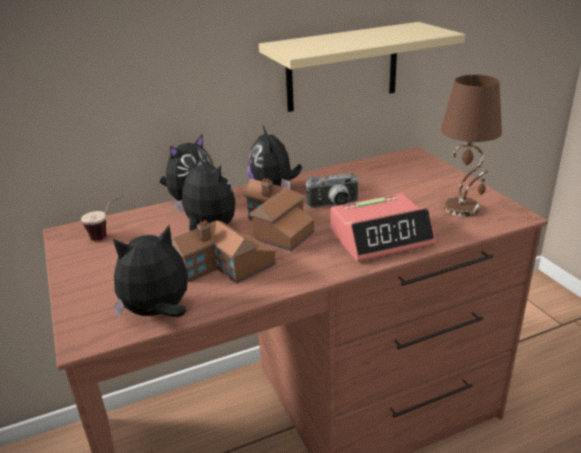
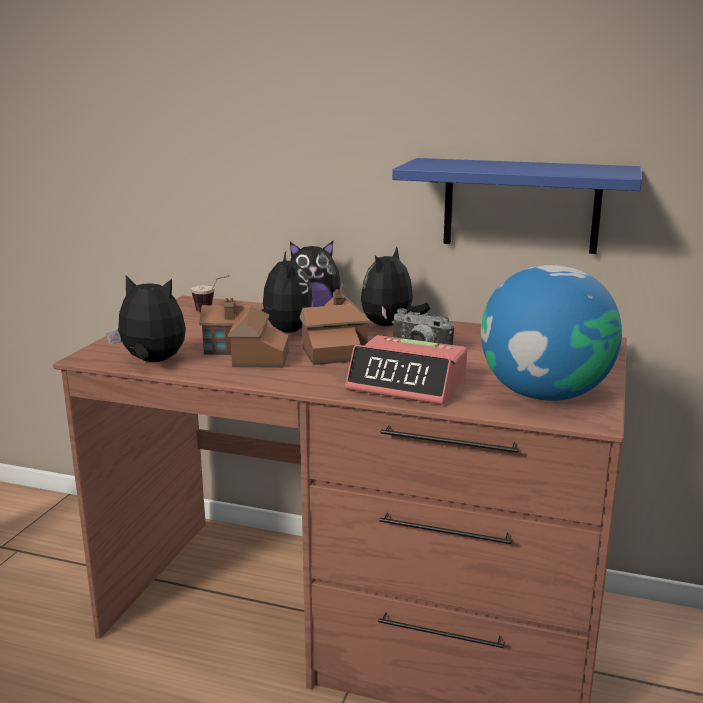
camera: 40 degrees right, 10 degrees down
beige shelf [259,22,465,112] -> blue shelf [392,158,642,254]
brown table lamp [441,75,502,217] -> globe [481,265,622,401]

